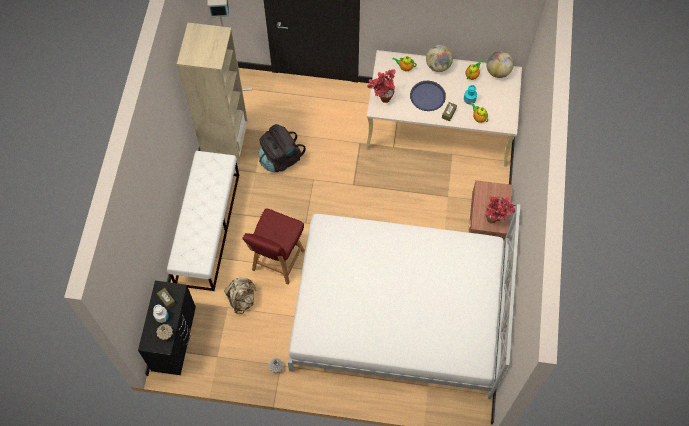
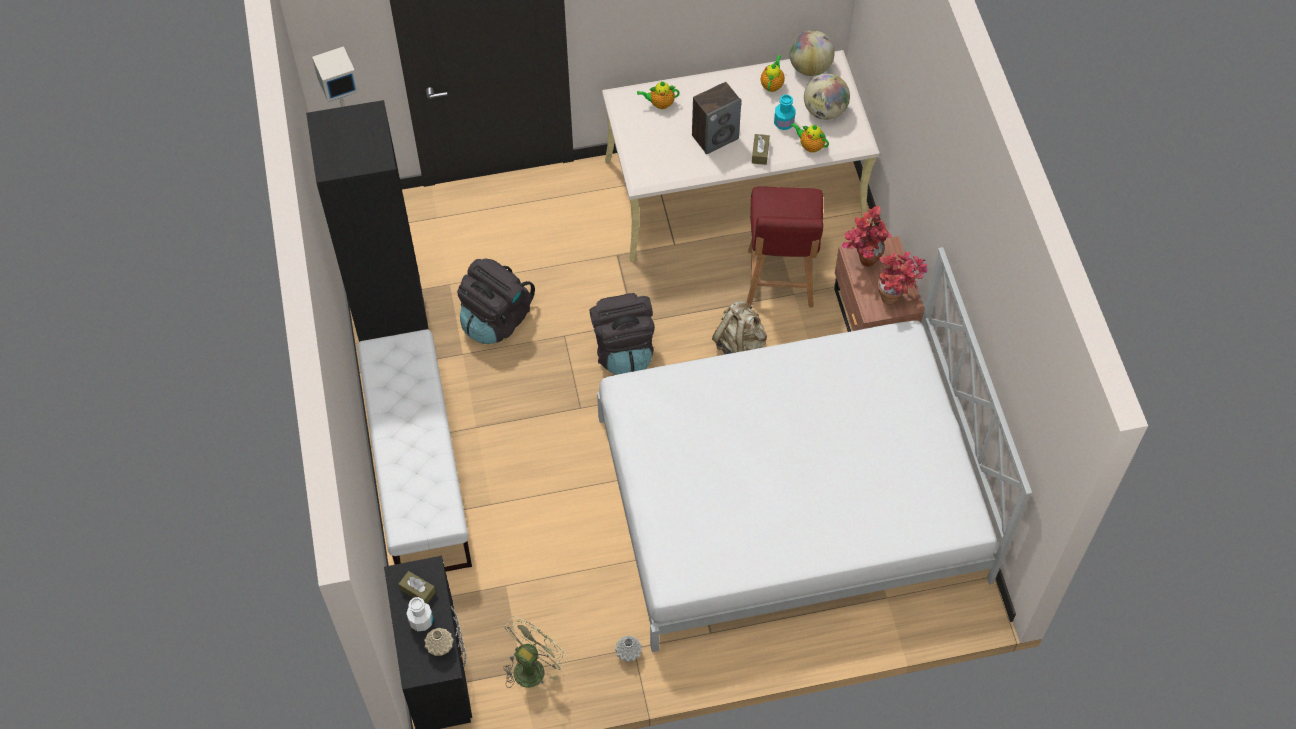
camera: 20 degrees left, 5 degrees down
beige bookcase [177,23,248,164] -> black bookcase [306,100,429,342]
beige backpack [224,278,256,314] -> beige backpack moved to [712,301,767,354]
red chair [242,208,305,285] -> red chair moved to [747,186,823,307]
potted plant [367,69,396,103] -> potted plant moved to [842,206,892,267]
blue tray [410,81,446,111] -> speaker [692,82,741,154]
globe [426,45,453,72] -> globe moved to [804,73,850,120]
none -> green fan [503,616,568,688]
none -> black backpack [590,293,655,375]

